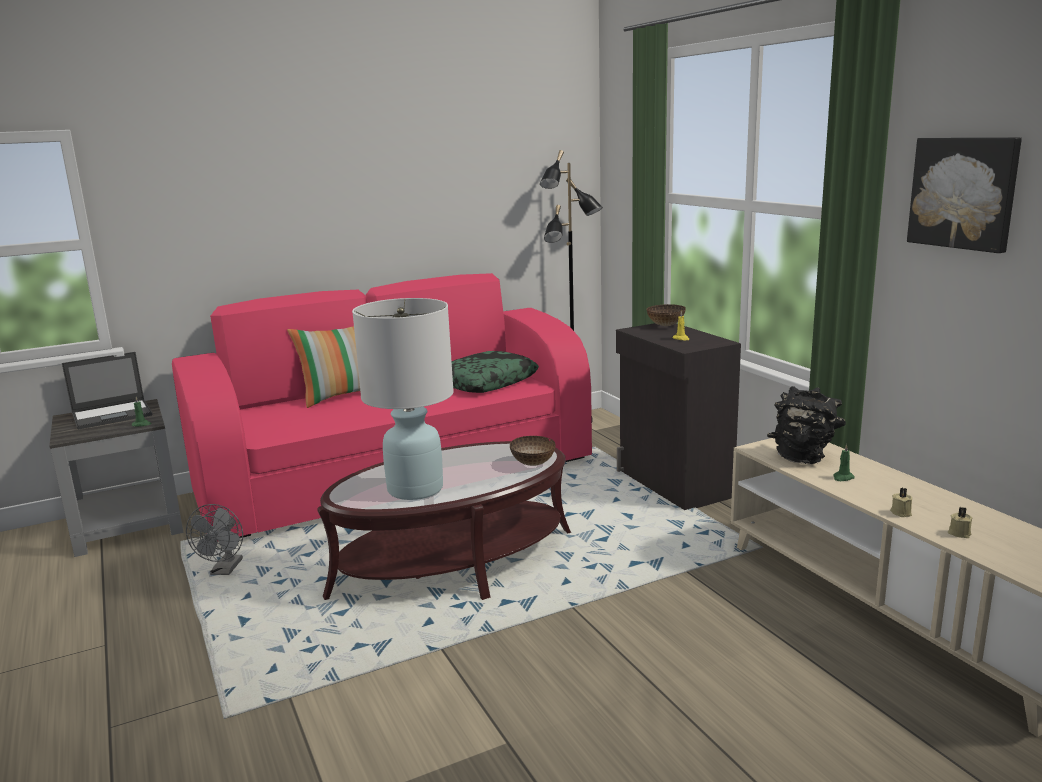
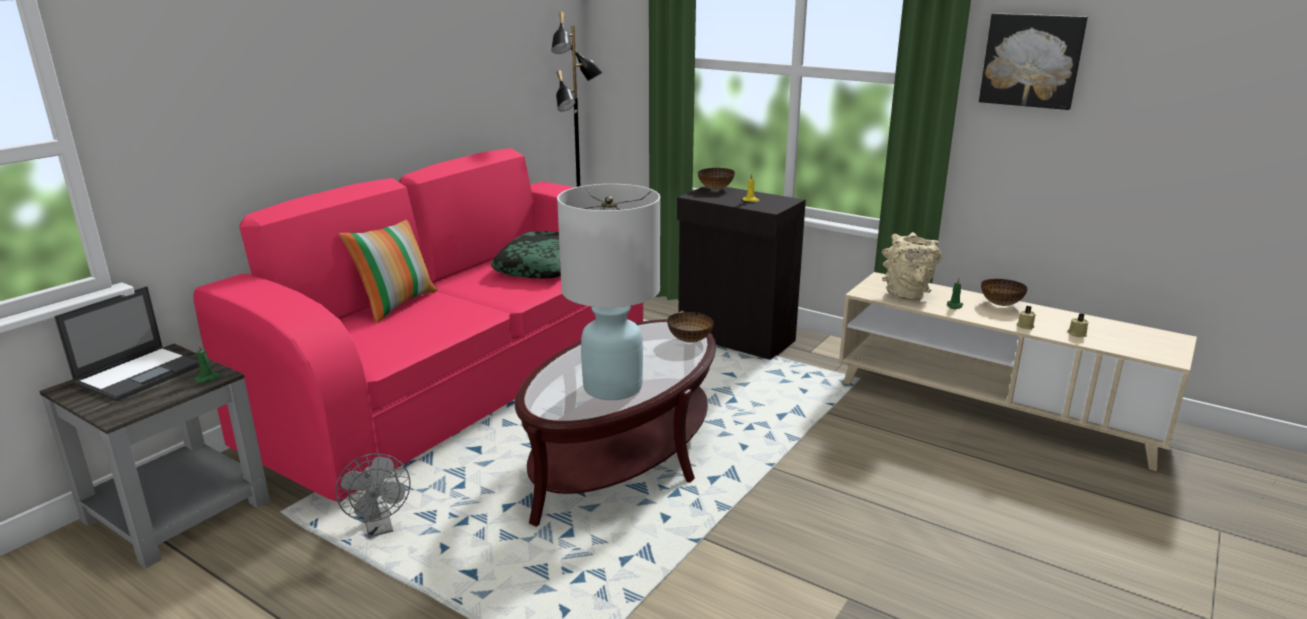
camera: 30 degrees left, 5 degrees up
black vase [767,386,846,465] -> beige vase [882,232,942,300]
none -> bowl [981,279,1027,306]

